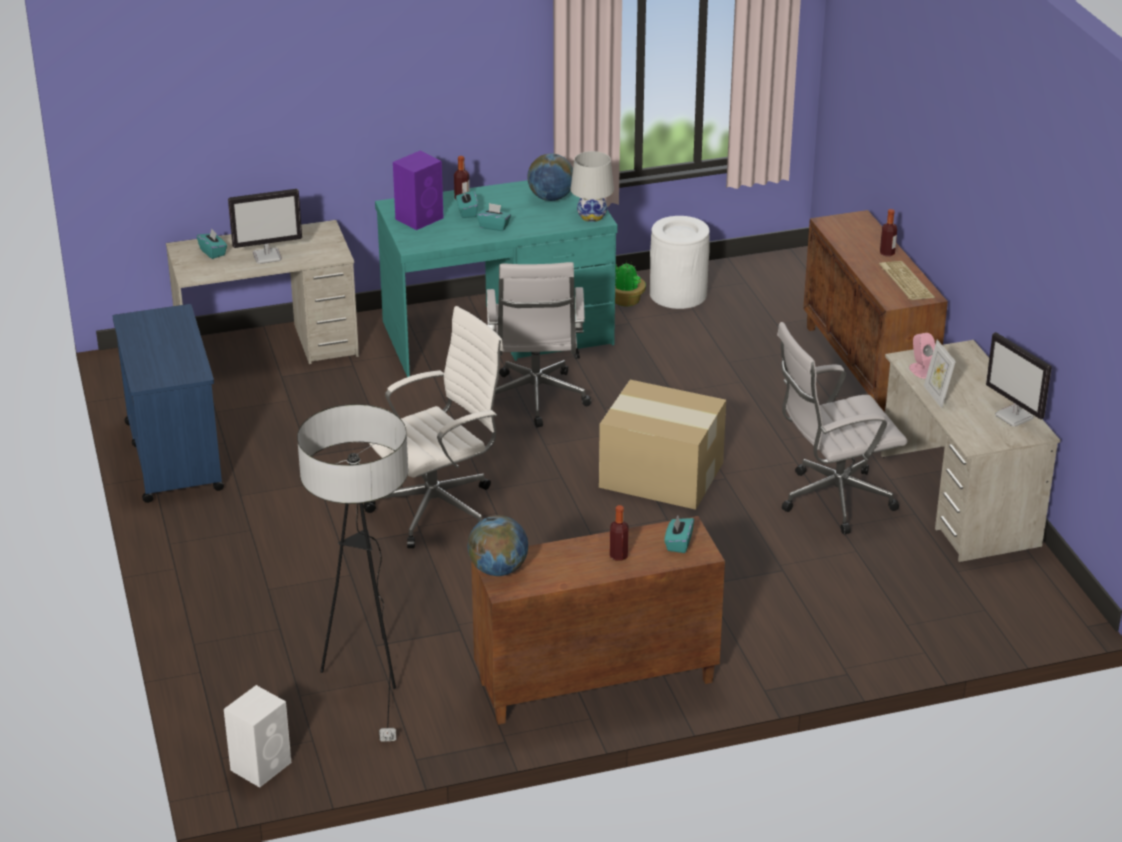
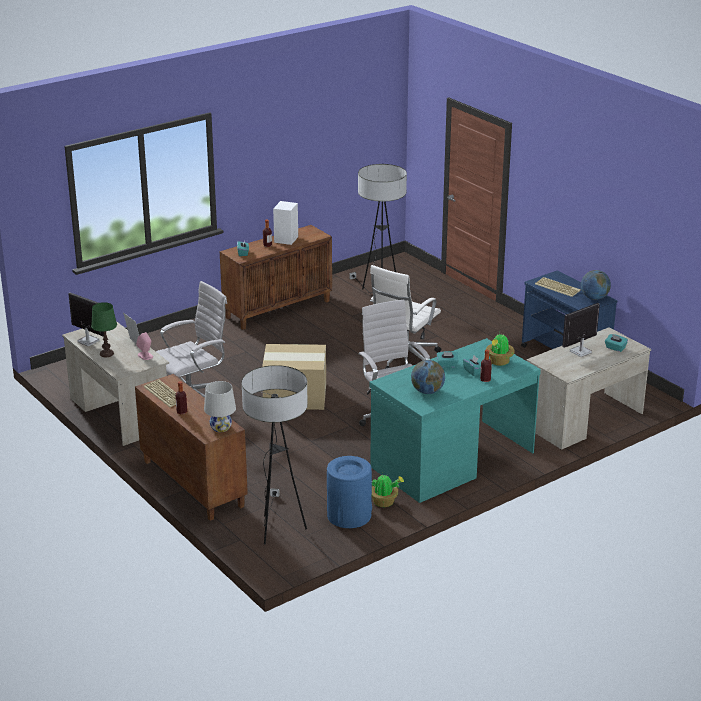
camera: 160 degrees right, 5 degrees down
white speaker [224,685,291,788] -> white speaker moved to [273,201,298,245]
purple speaker [393,151,443,230] -> potted plant [486,334,514,366]
globe [468,515,528,576] -> globe moved to [581,270,611,300]
white table lamp [571,151,614,222] -> white table lamp moved to [204,381,236,432]
white trash can [650,216,710,309] -> blue trash can [327,456,372,528]
none -> green table lamp [91,302,117,357]
none -> floor lamp [242,365,308,545]
none -> keyboard [535,277,581,297]

